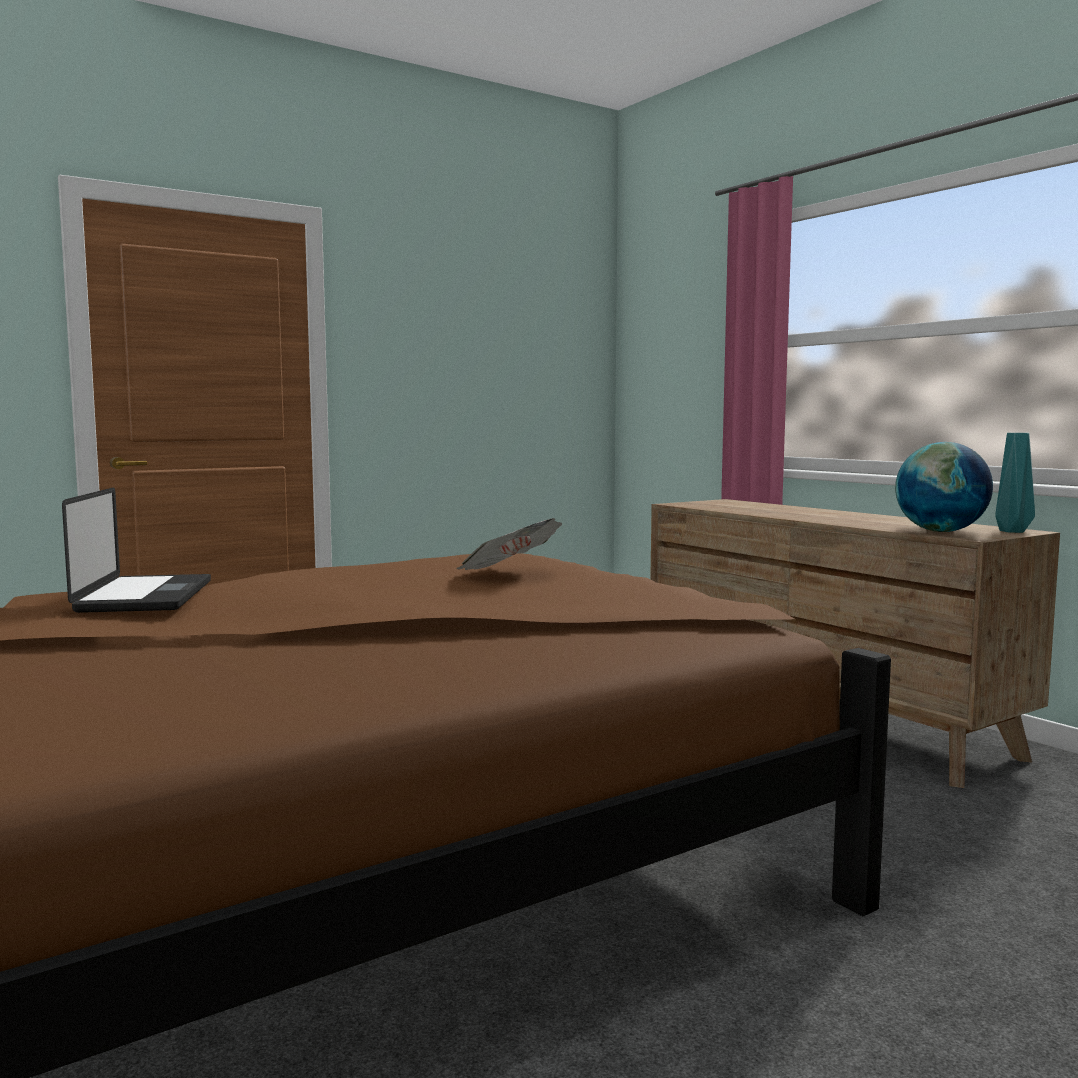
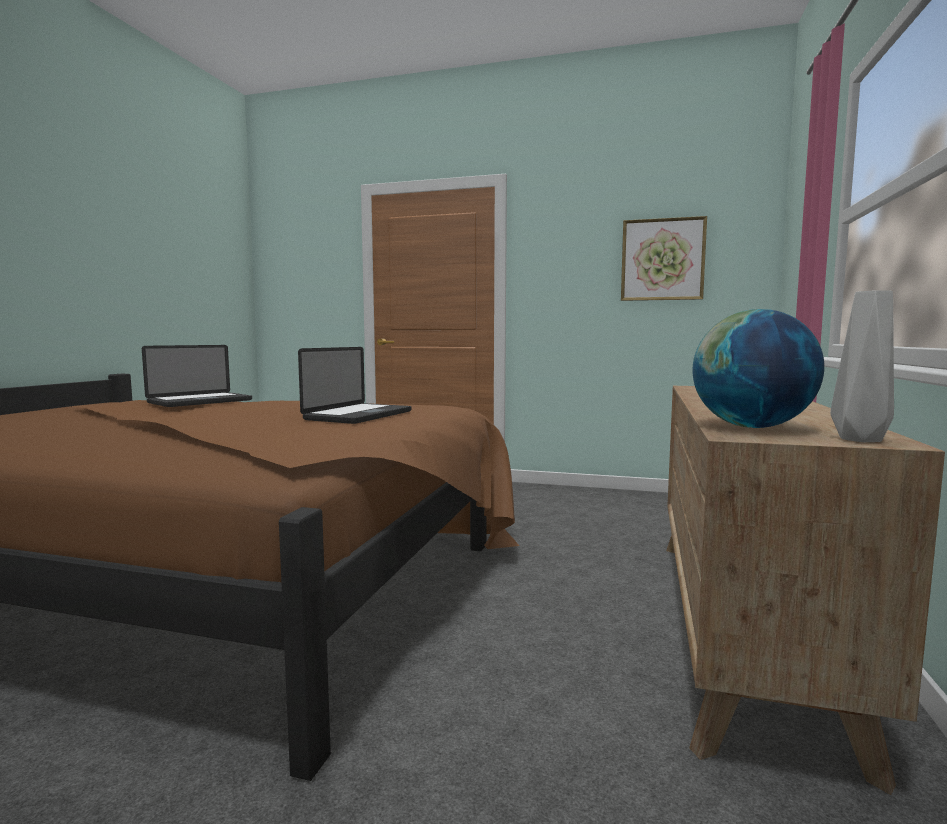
camera: 50 degrees right, 0 degrees up
newspaper [457,518,562,570] -> laptop [298,347,411,424]
turquoise vase [995,433,1035,533] -> grey vase [830,290,894,442]
none -> picture [621,216,707,301]

